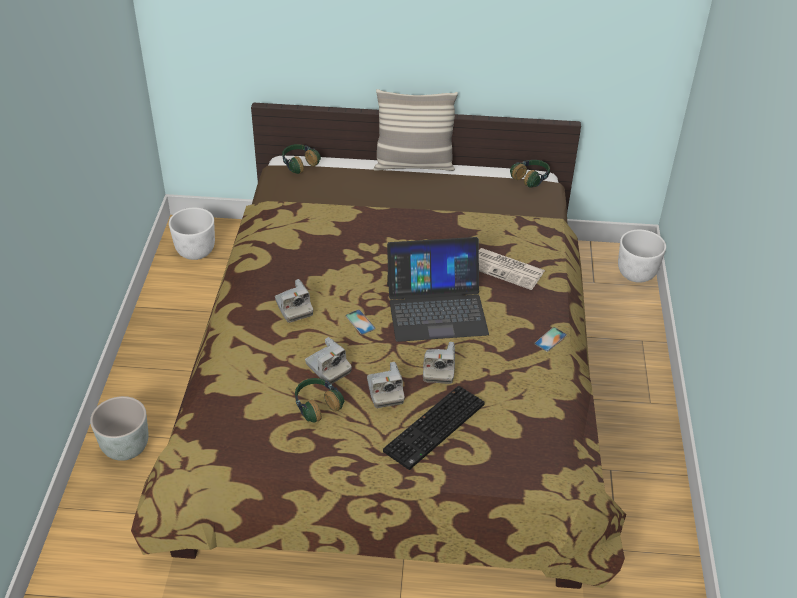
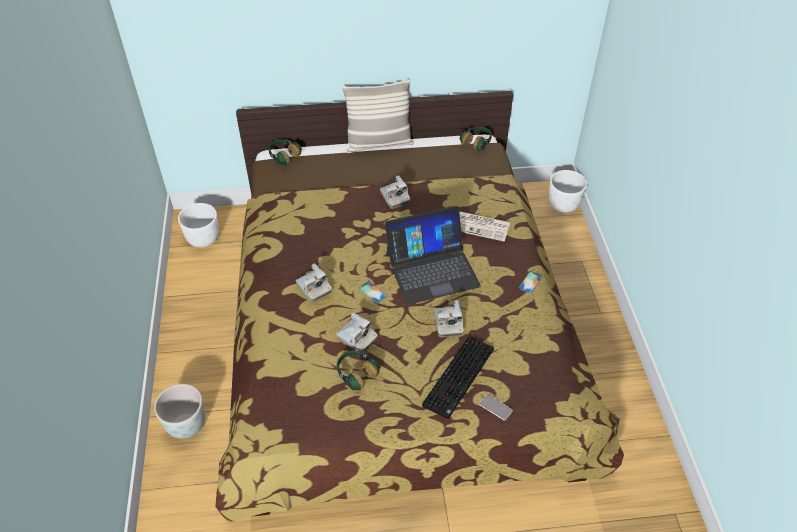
camera: 10 degrees left, 5 degrees up
camera [367,362,405,408] -> camera moved to [380,175,410,209]
none -> phone [479,394,513,421]

